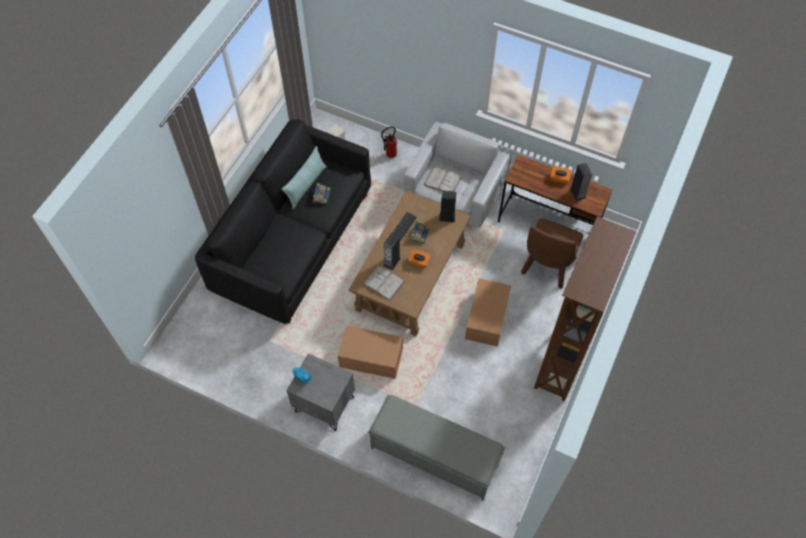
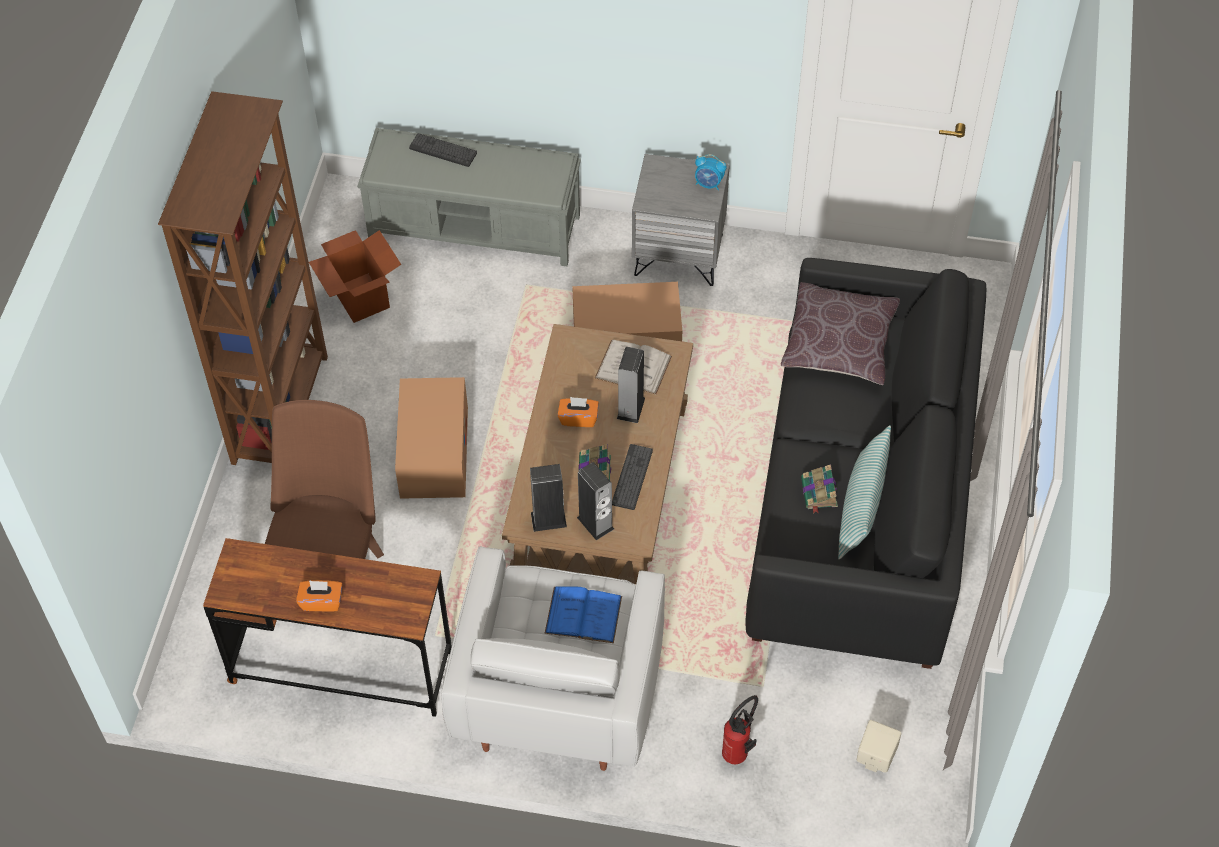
camera: 165 degrees right, 5 degrees down
white book [424,167,461,191] -> blue book [545,586,622,643]
speaker [570,163,592,201] -> speaker moved to [577,462,614,540]
none -> cardboard box [309,230,401,323]
none -> keyboard [409,133,477,167]
none -> brown pillow [781,282,900,385]

